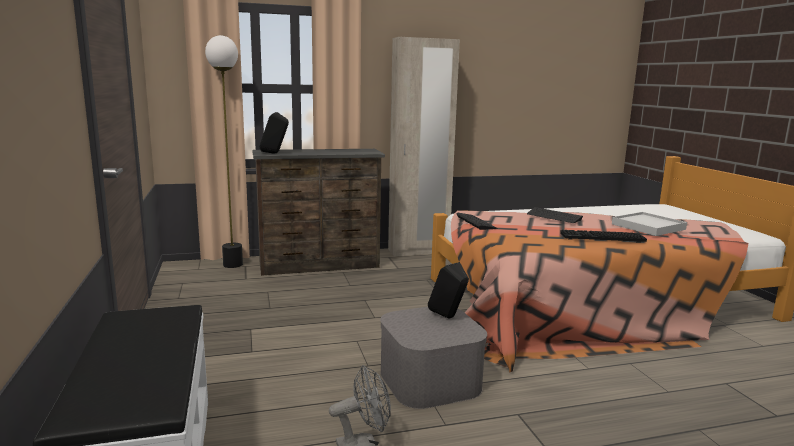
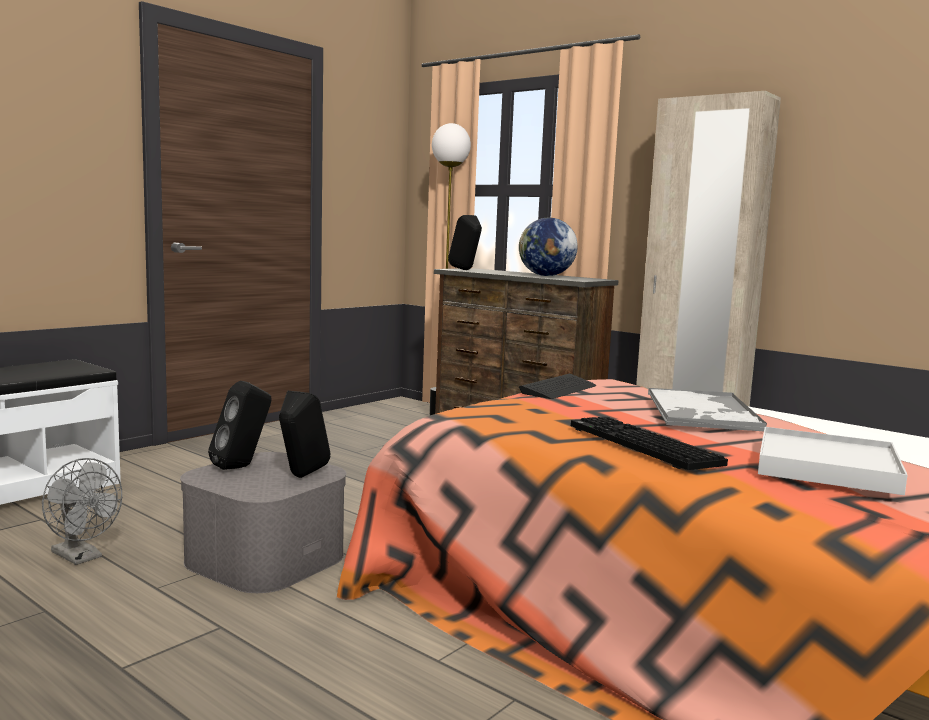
camera: 55 degrees right, 5 degrees down
keyboard [527,207,583,223] -> tray [648,388,767,431]
none -> black speaker [208,381,271,470]
none -> globe [519,218,578,276]

